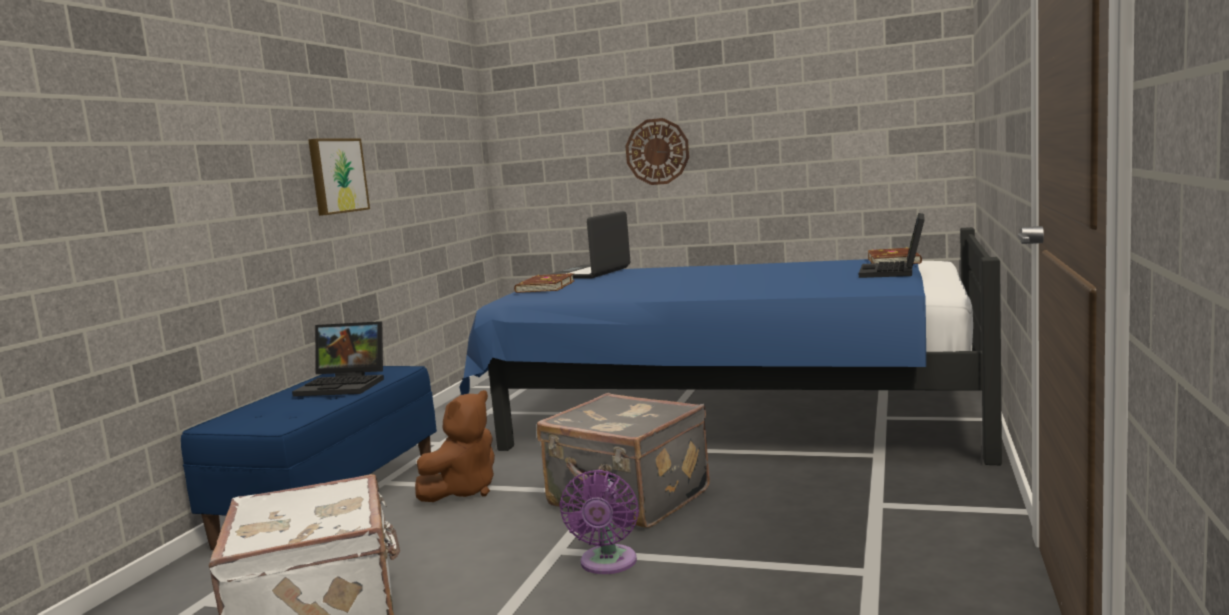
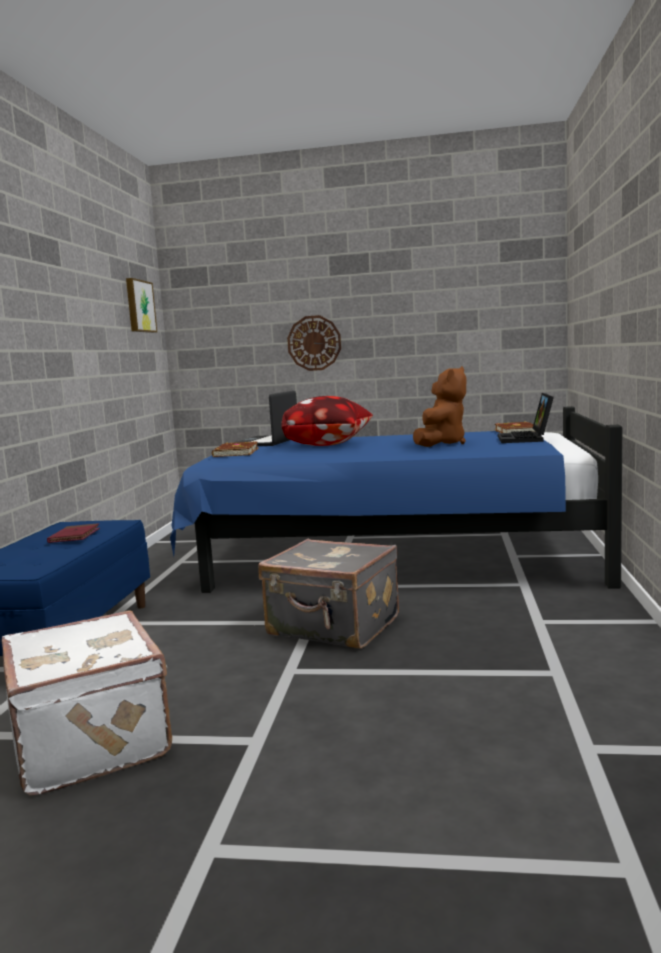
camera: 10 degrees left, 0 degrees up
laptop [292,321,384,397] -> red book [47,523,100,543]
picture [308,139,370,216] -> picture moved to [126,278,157,333]
brown plush toy [415,390,495,502] -> brown plush toy moved to [413,366,466,447]
purple fan [559,470,639,574] -> none
none -> pillow [281,396,373,446]

